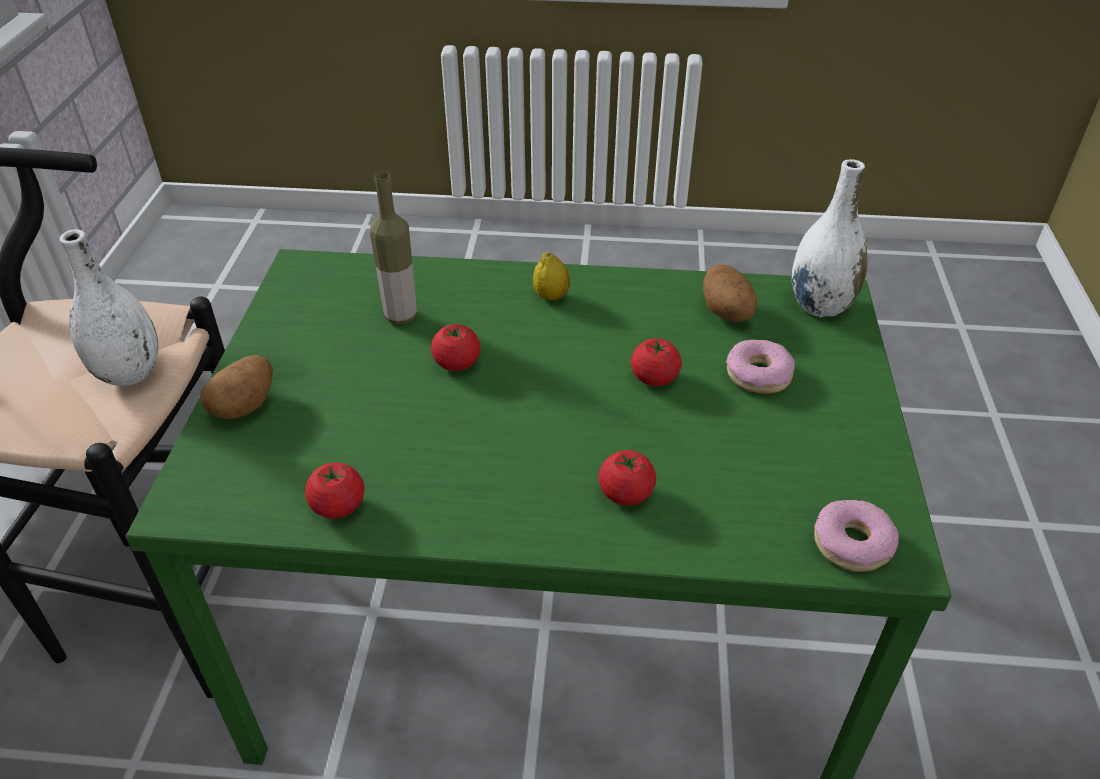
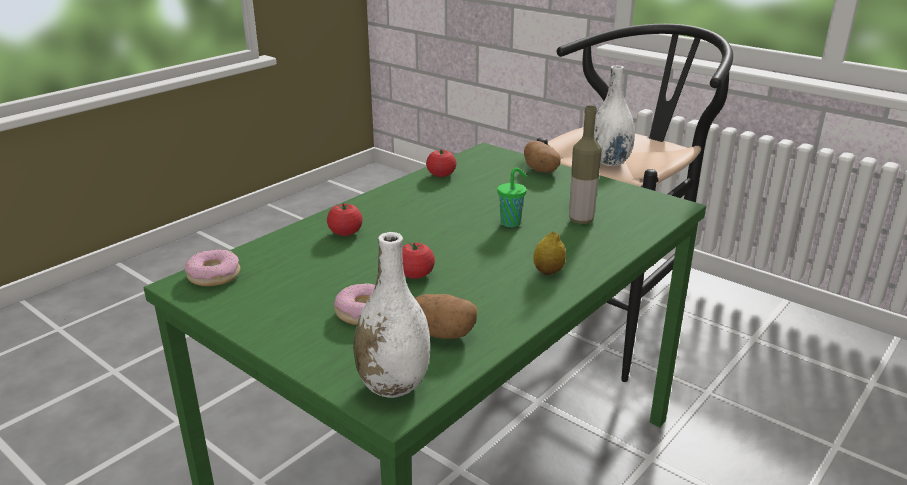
camera: 125 degrees right, 15 degrees down
tomato [431,324,481,371] -> green cup [497,168,527,227]

